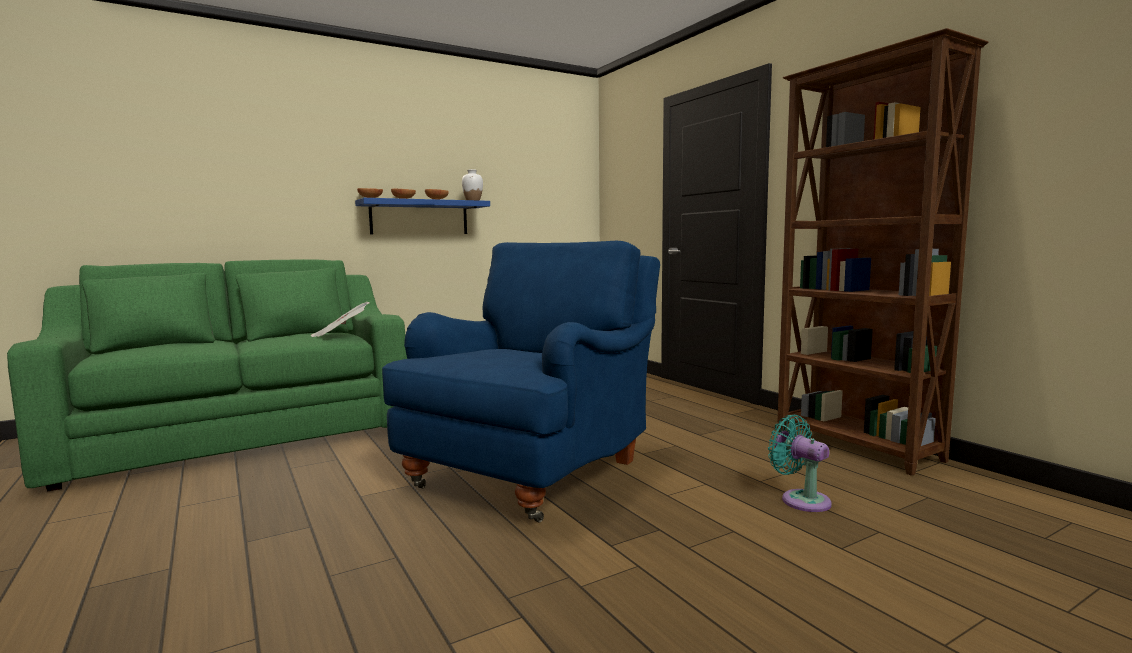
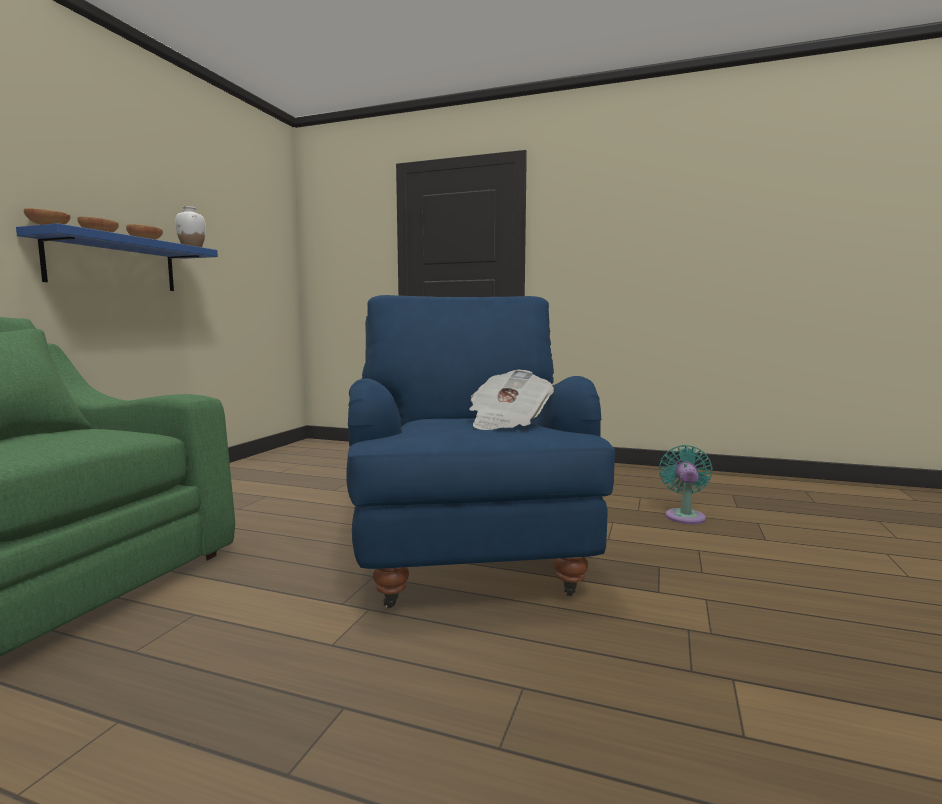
camera: 40 degrees left, 0 degrees up
newspaper [311,302,369,337] -> newspaper moved to [469,370,554,430]
turquoise fan [768,415,832,512] -> turquoise fan turned 90 degrees clockwise [659,445,713,524]
brown bookcase [777,28,989,476] -> none

